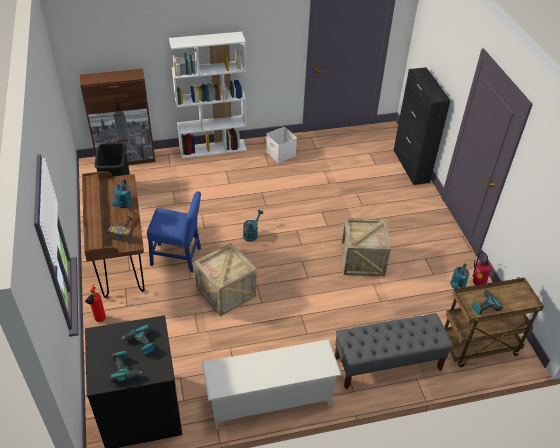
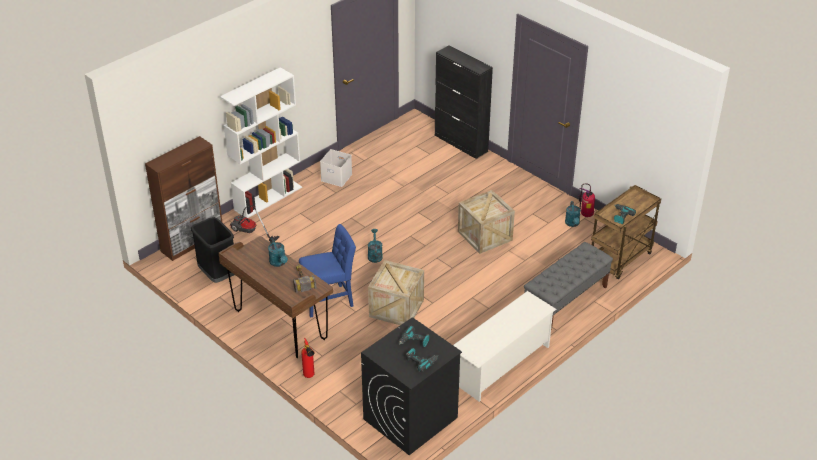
camera: 30 degrees left, 5 degrees down
none -> vacuum cleaner [230,205,280,241]

